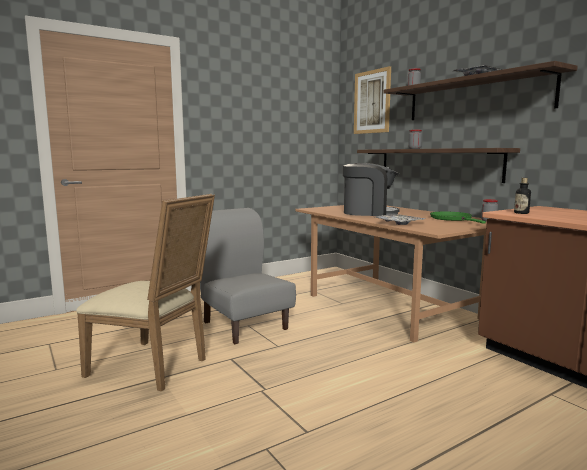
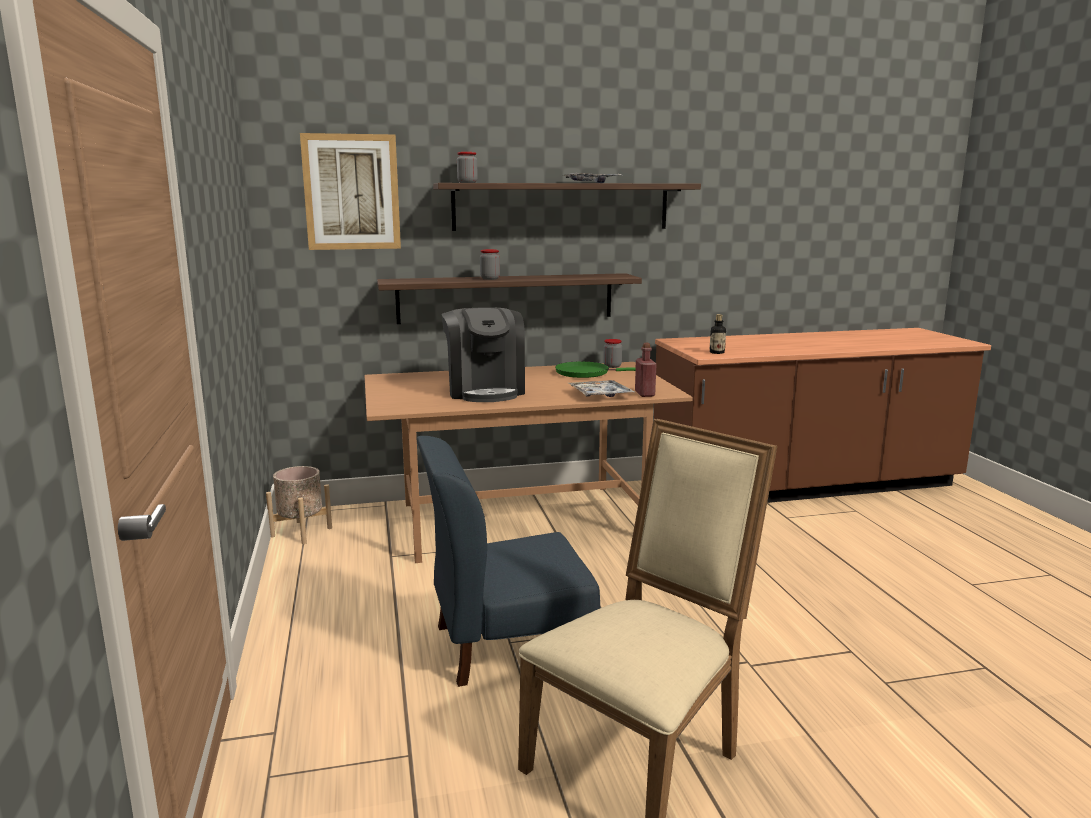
camera: 70 degrees left, 5 degrees up
grey chair [200,208,296,344] -> blue chair [416,436,600,687]
coffee machine [343,163,400,216] -> coffee machine turned 135 degrees clockwise [442,307,525,402]
none -> beige planter [266,466,332,544]
none -> red bottle [635,343,657,397]

